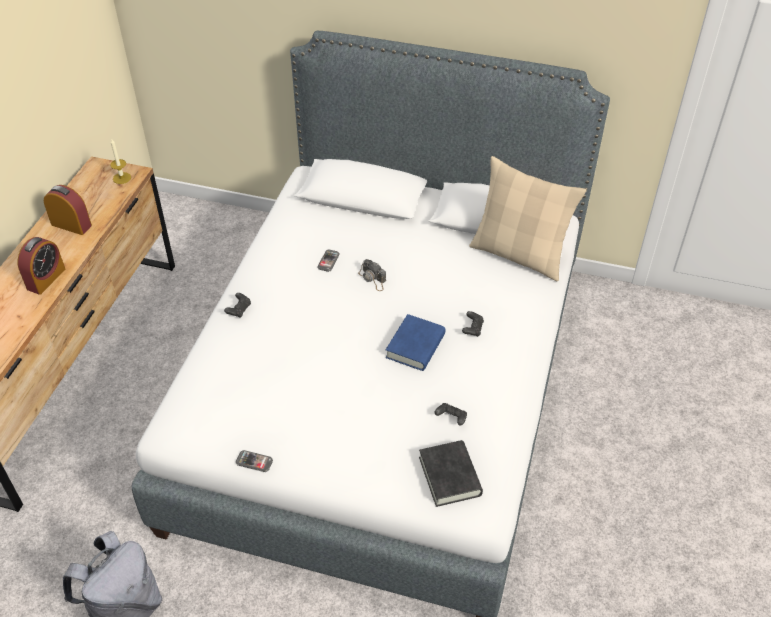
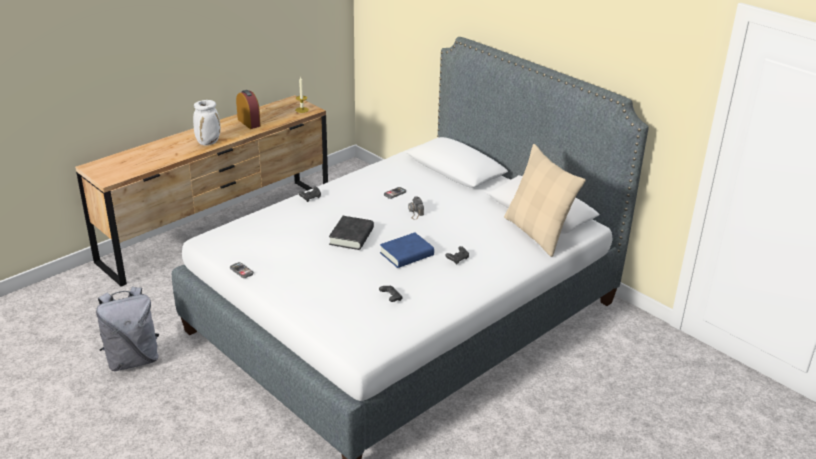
camera: 30 degrees right, 15 degrees down
alarm clock [18,237,65,295] -> white vase [193,100,221,145]
black book [419,440,483,507] -> black book moved to [329,216,374,250]

